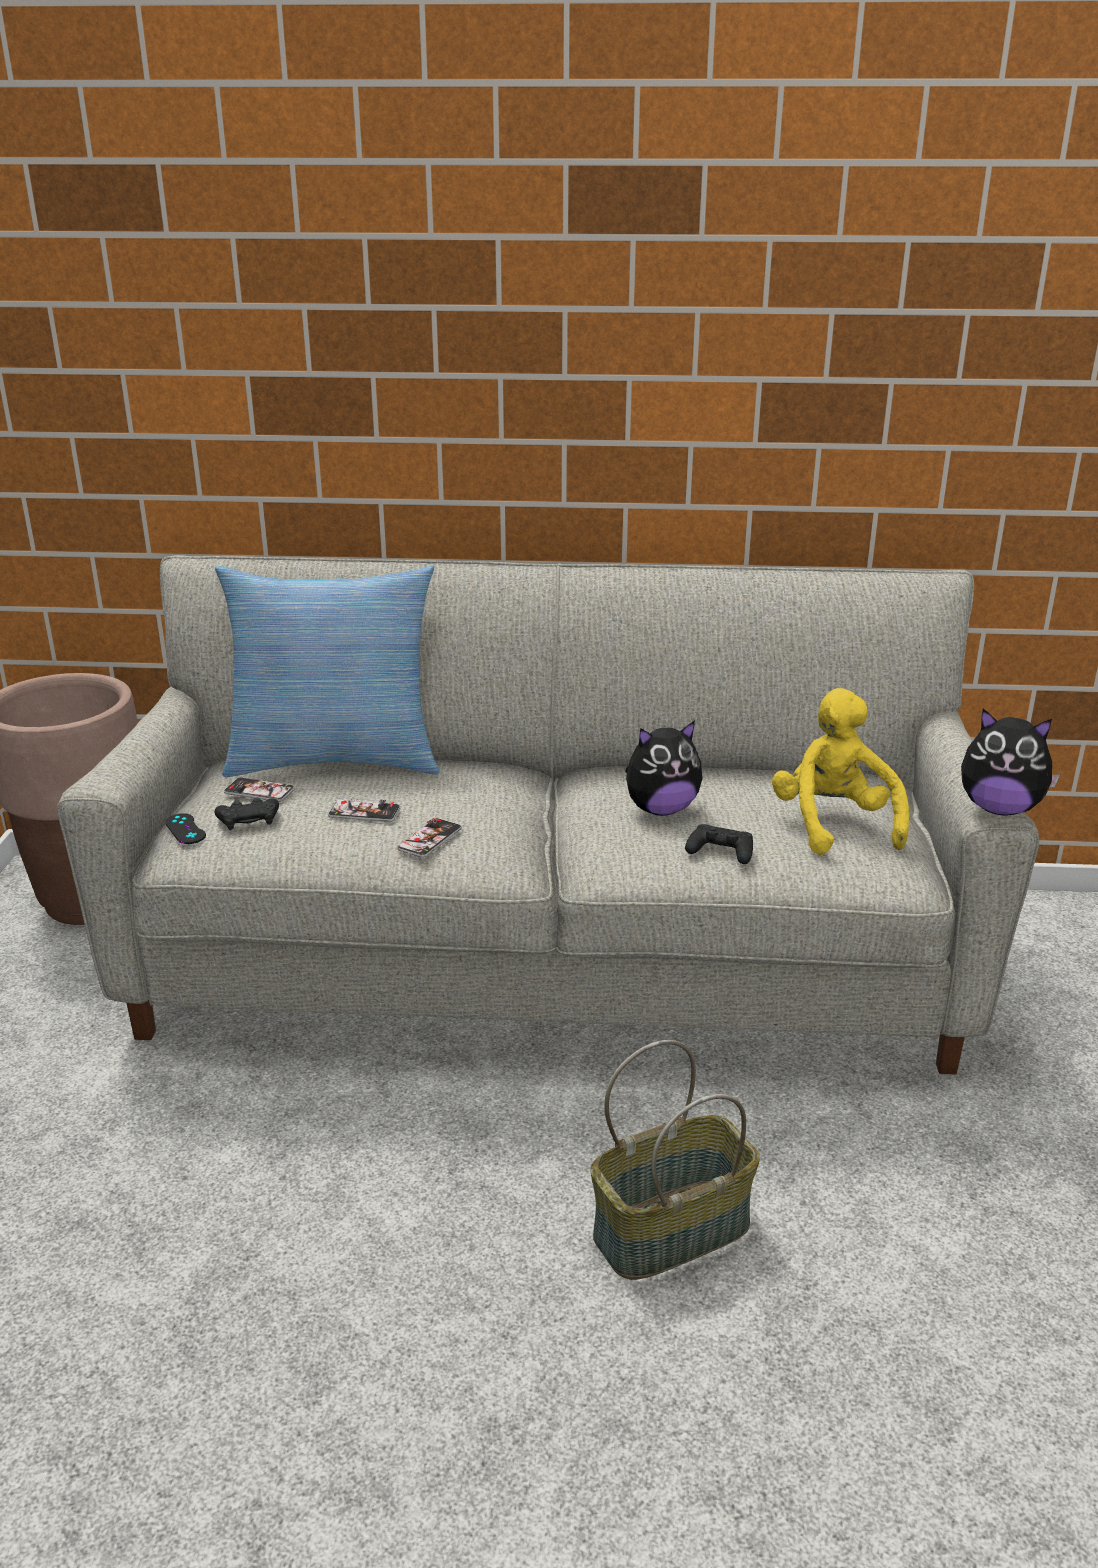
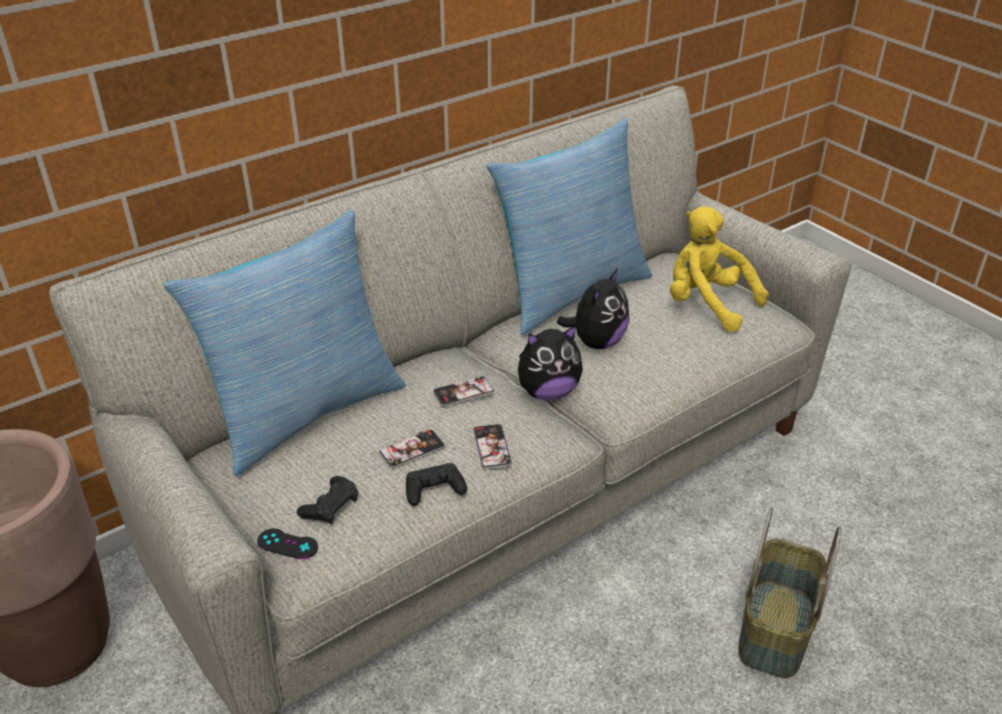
camera: 40 degrees left, 10 degrees up
phone [224,777,295,802] -> phone moved to [433,375,494,407]
black game controller [685,824,753,864] -> black game controller moved to [406,463,467,506]
plush toy [961,709,1060,816] -> plush toy moved to [518,325,583,400]
none -> pillow [487,119,652,335]

